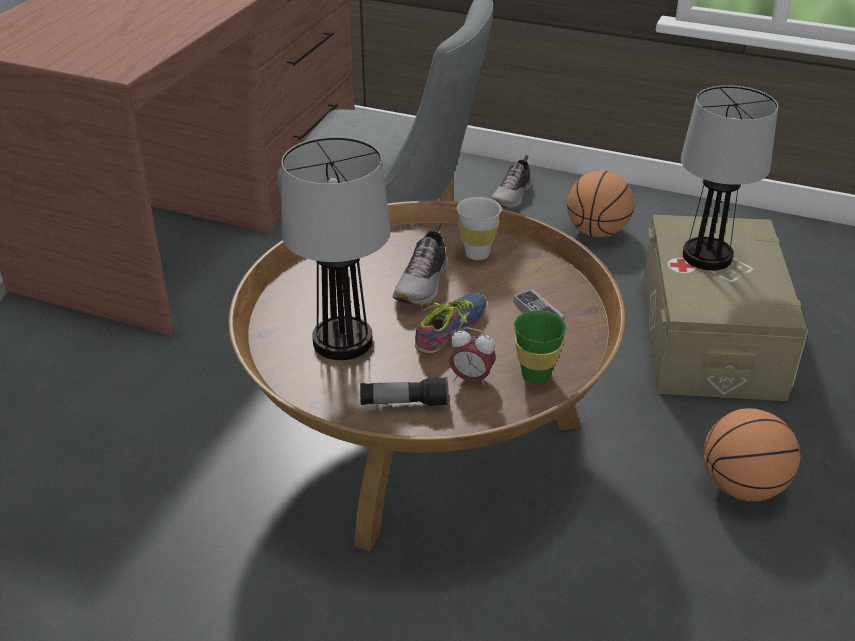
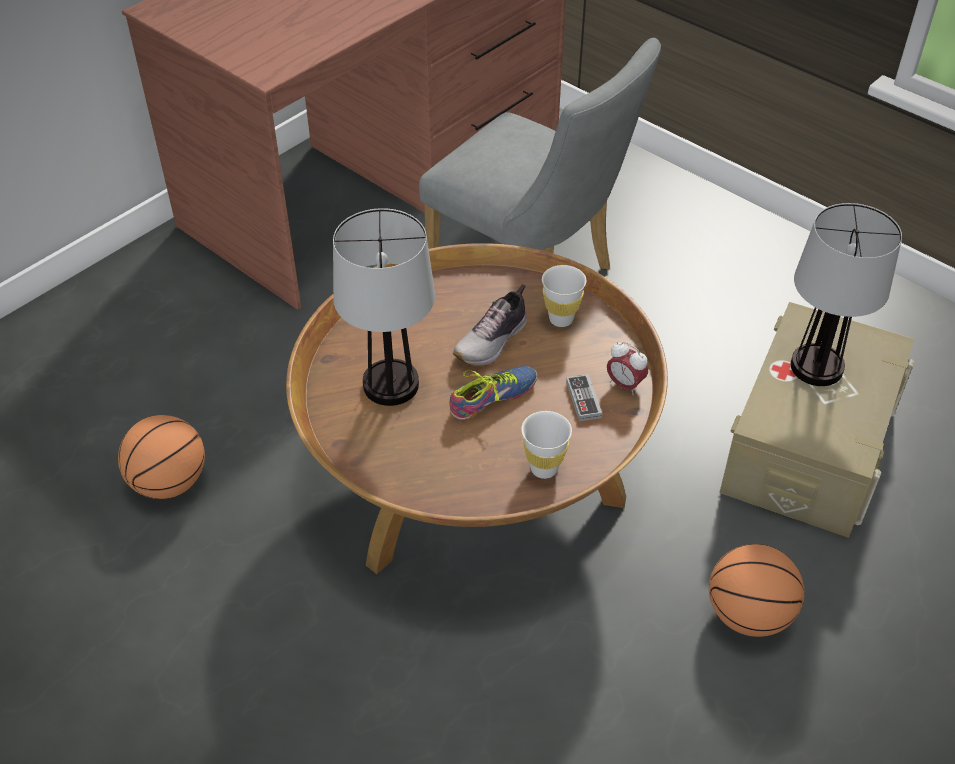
camera: 20 degrees right, 10 degrees up
flashlight [360,377,449,406] -> none
alarm clock [449,327,496,387] -> alarm clock moved to [607,342,648,395]
shoe [491,155,531,208] -> none
green cup [514,310,567,384] -> white cup [521,411,572,479]
basketball [567,171,634,237] -> basketball moved to [118,415,205,499]

